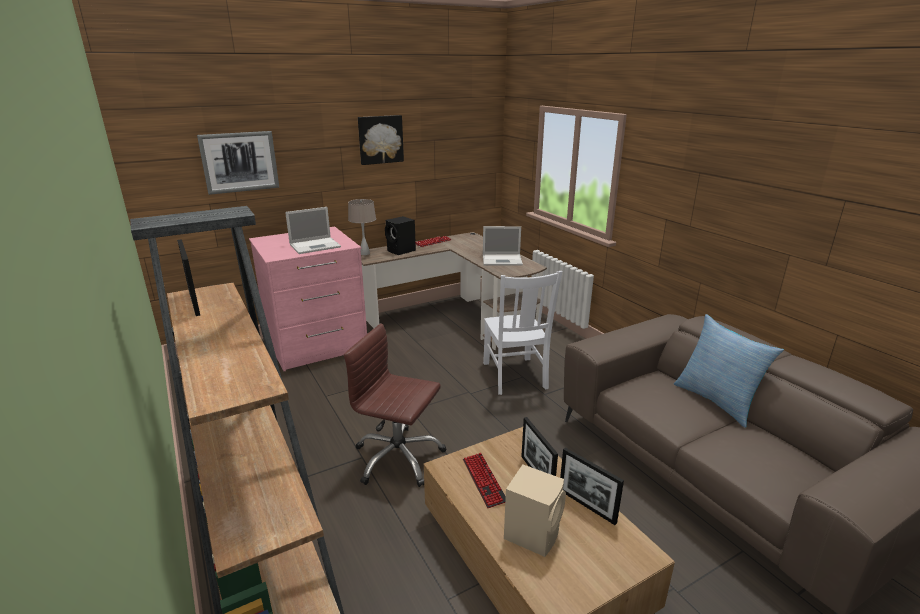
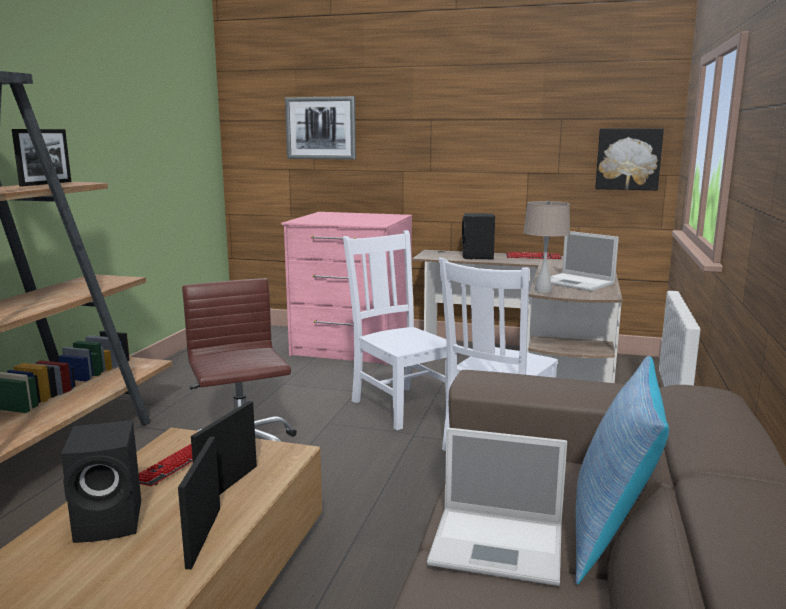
camera: 45 degrees right, 10 degrees down
laptop [285,207,341,254] -> laptop moved to [427,427,567,586]
beige table lamp [348,199,376,255] -> beige table lamp moved to [523,201,570,293]
picture [358,115,404,165] -> picture moved to [595,128,664,190]
beige speaker [504,465,566,557] -> black speaker [61,420,141,543]
none -> white chair [343,230,457,430]

